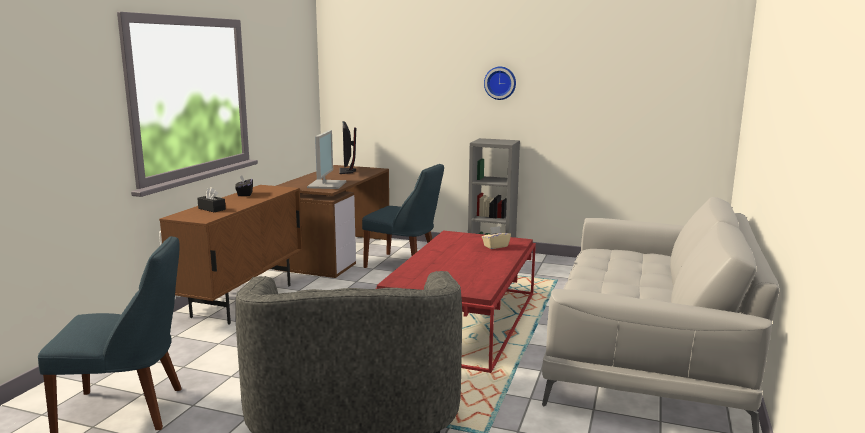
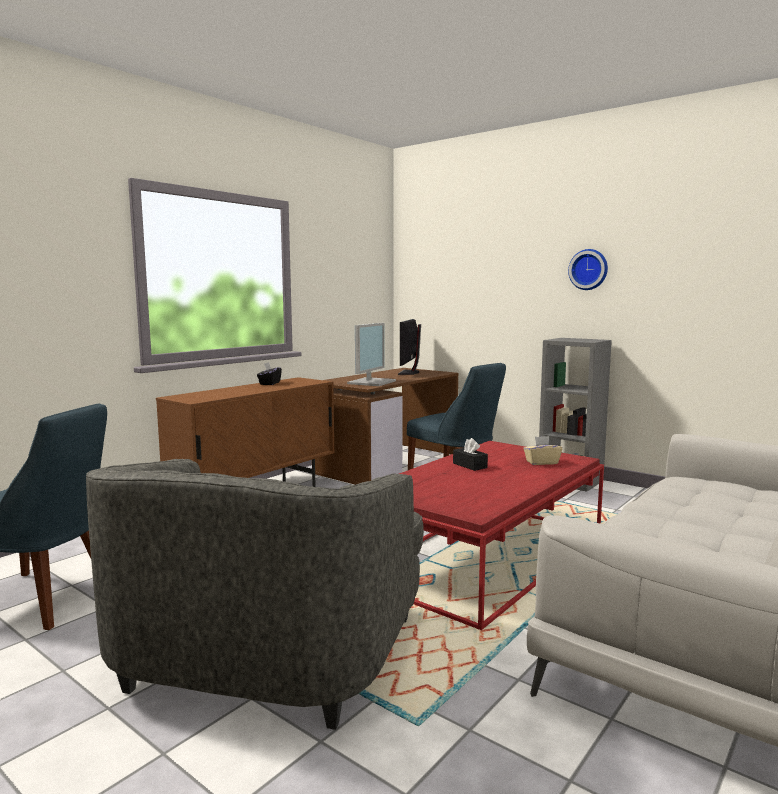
camera: 20 degrees right, 5 degrees down
black tissue box [197,187,226,212] -> black tissue box moved to [453,438,488,471]

